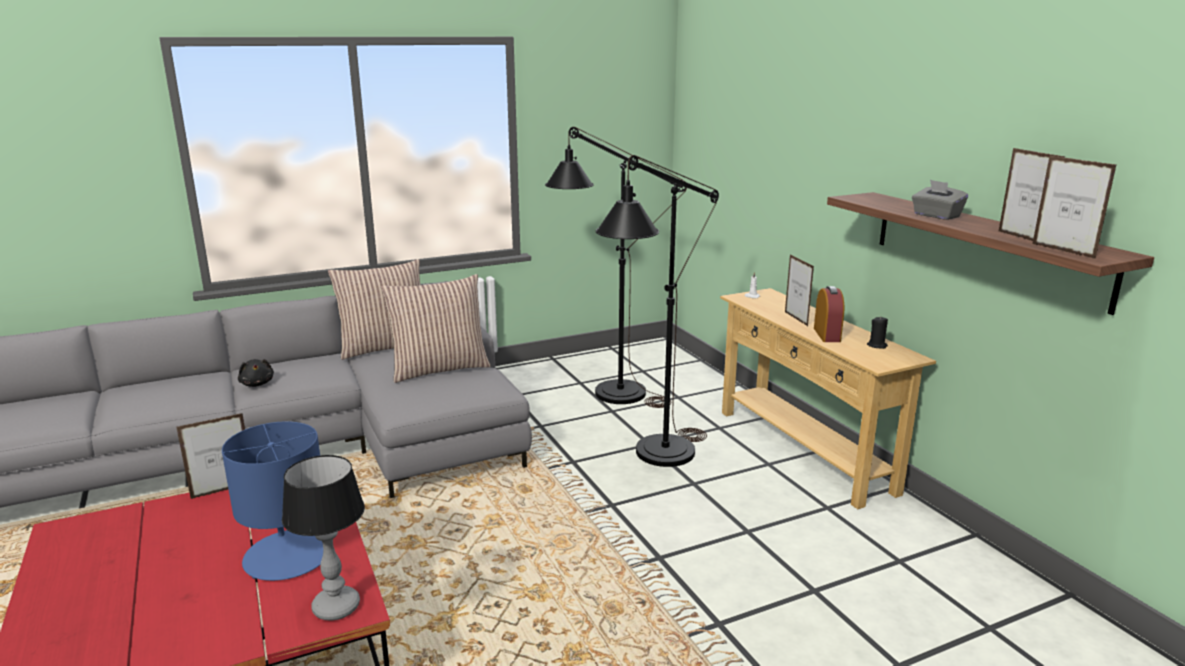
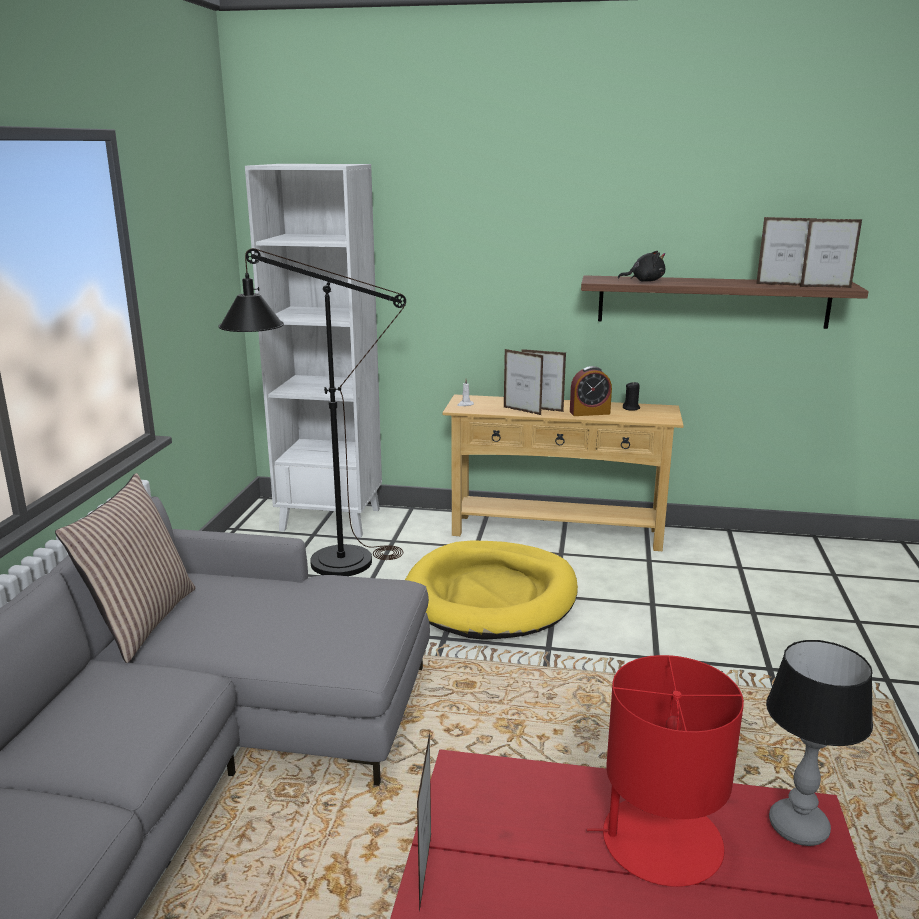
camera: 55 degrees left, 0 degrees up
blue table lamp [222,421,323,581] -> red table lamp [587,655,744,887]
black plush toy [238,359,274,387] -> black plush toy moved to [618,251,665,282]
pillow [381,274,491,383] -> none
black floor lamp [596,155,719,467] -> yellow dog bed [405,541,578,640]
alarm clock [814,286,844,342] -> alarm clock turned 135 degrees clockwise [570,366,612,416]
grey tissue box [912,180,968,220] -> none
none -> white bookcase [245,164,382,537]
none -> picture frame [504,349,544,415]

